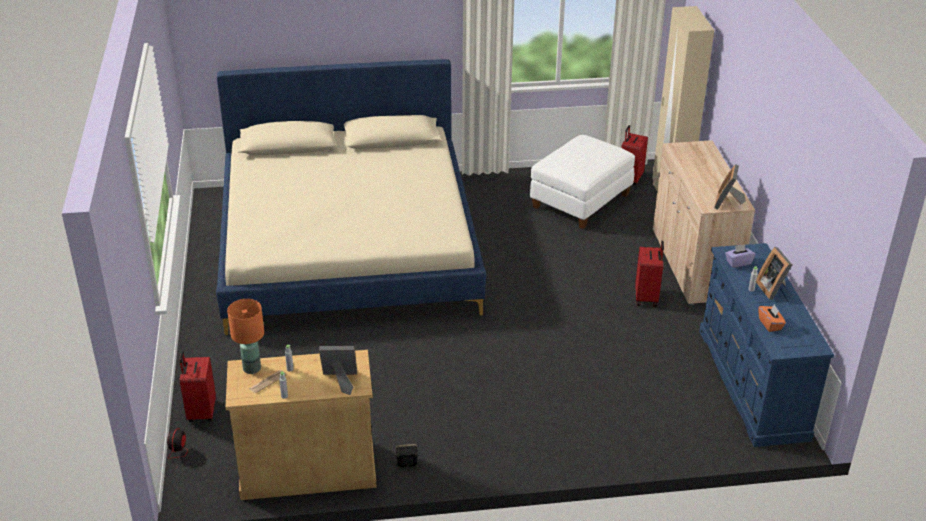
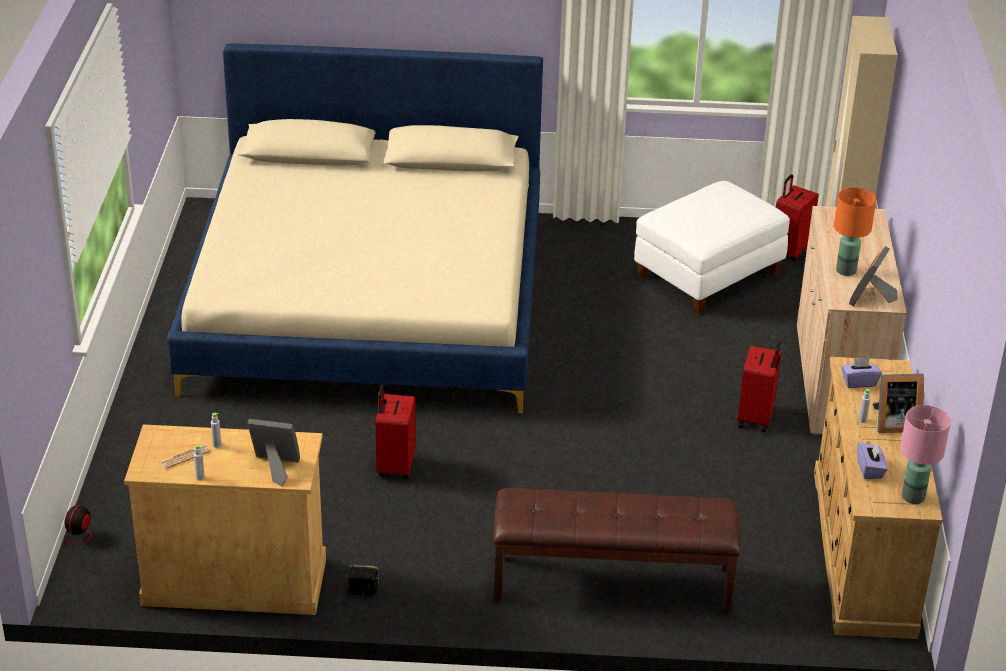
camera: 10 degrees right, 0 degrees up
red suitcase [179,351,216,422] -> red suitcase moved to [376,384,416,479]
orange table lamp [227,299,264,374] -> orange table lamp moved to [834,187,876,276]
blue dresser [699,243,834,447] -> beige dresser [814,357,943,639]
picture frame [756,247,792,300] -> picture frame turned 90 degrees counterclockwise [873,374,924,433]
orange tissue box [759,304,786,332] -> purple tissue box [857,442,888,479]
none -> brown bench [493,488,740,614]
none -> pink table lamp [900,405,951,504]

